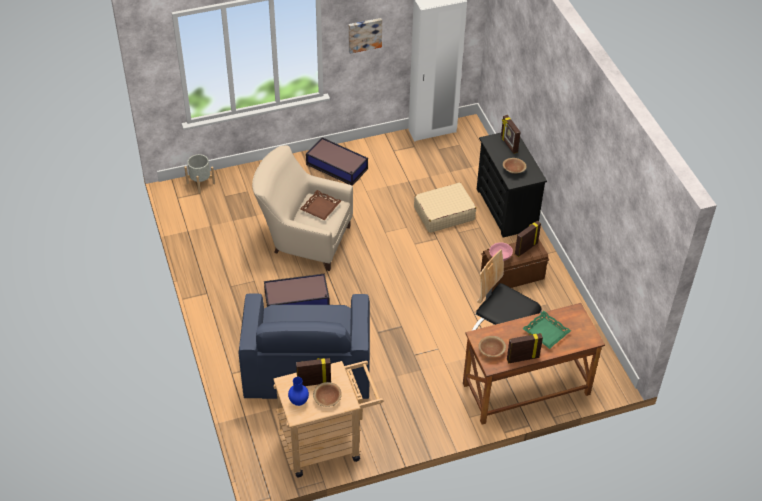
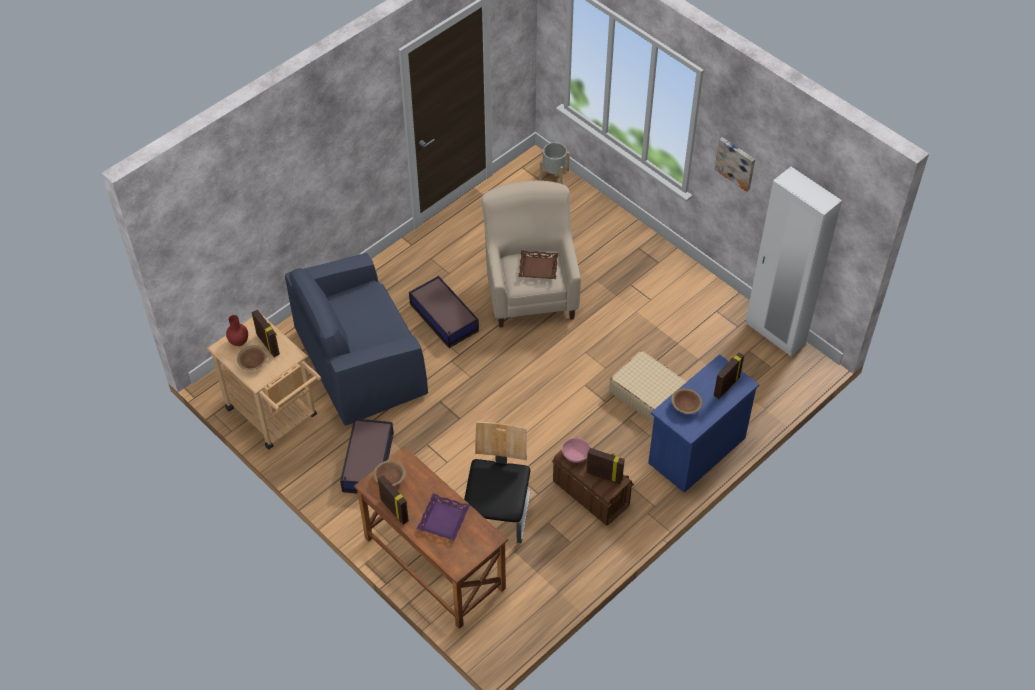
camera: 65 degrees right, 5 degrees up
blue vase [288,377,309,406] -> red vase [226,315,248,346]
storage box [306,137,368,186] -> storage box moved to [340,418,394,494]
black dresser [477,133,547,238] -> blue dresser [648,354,759,493]
green tray [522,311,571,349] -> purple tray [417,493,470,541]

